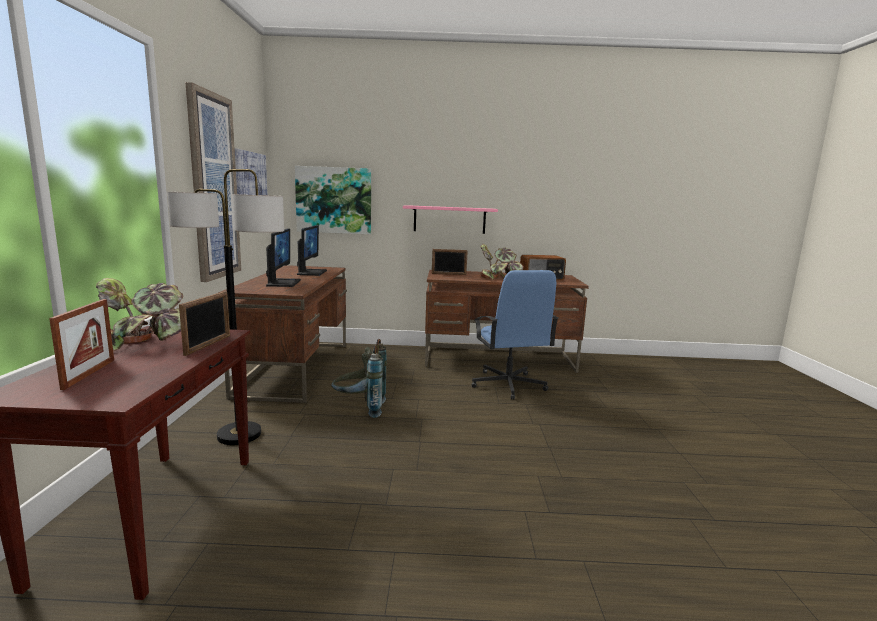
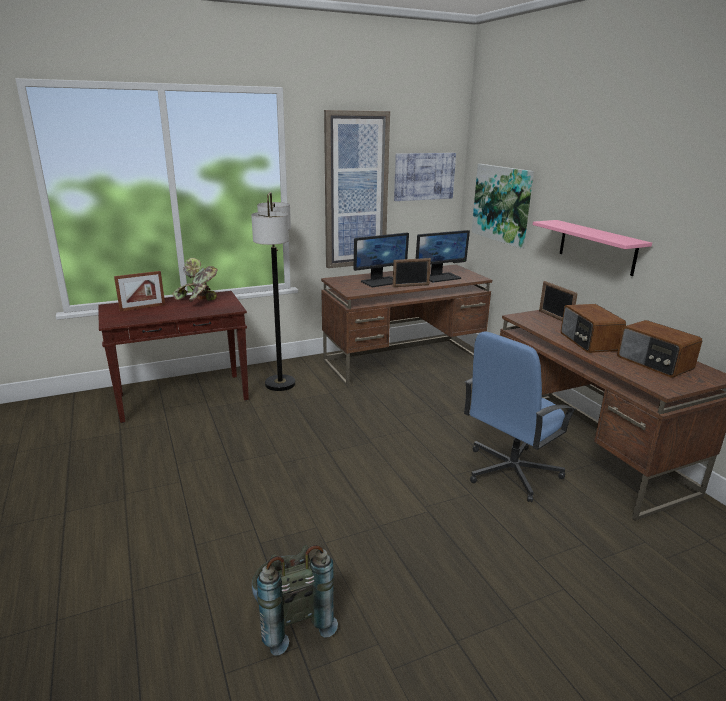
camera: 65 degrees right, 10 degrees up
picture frame [179,291,230,356] -> picture frame moved to [393,258,431,287]
grey backpack [331,339,387,418] -> grey backpack moved to [252,545,338,656]
potted plant [481,244,523,280] -> radio [561,304,626,353]

